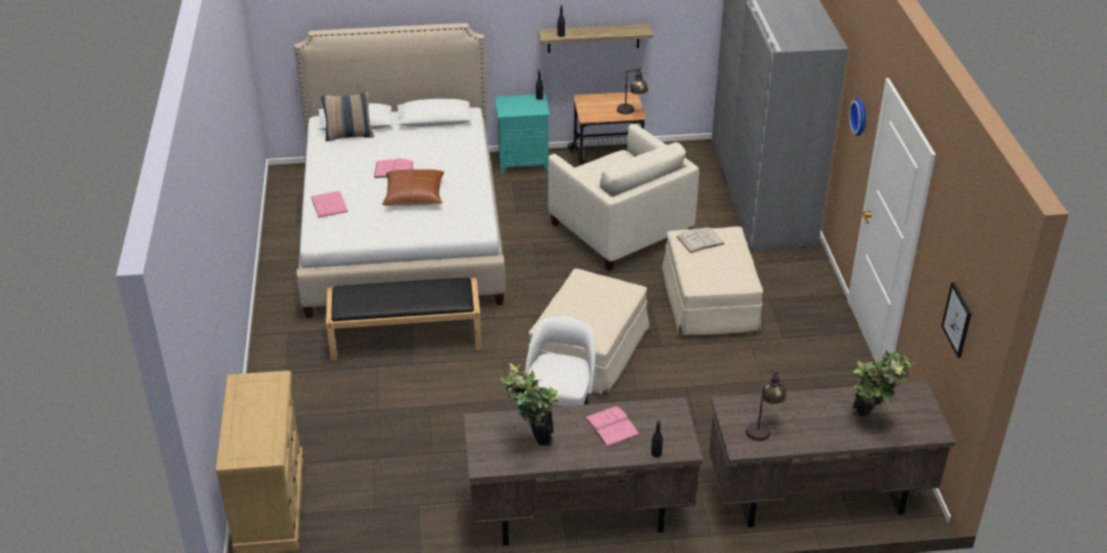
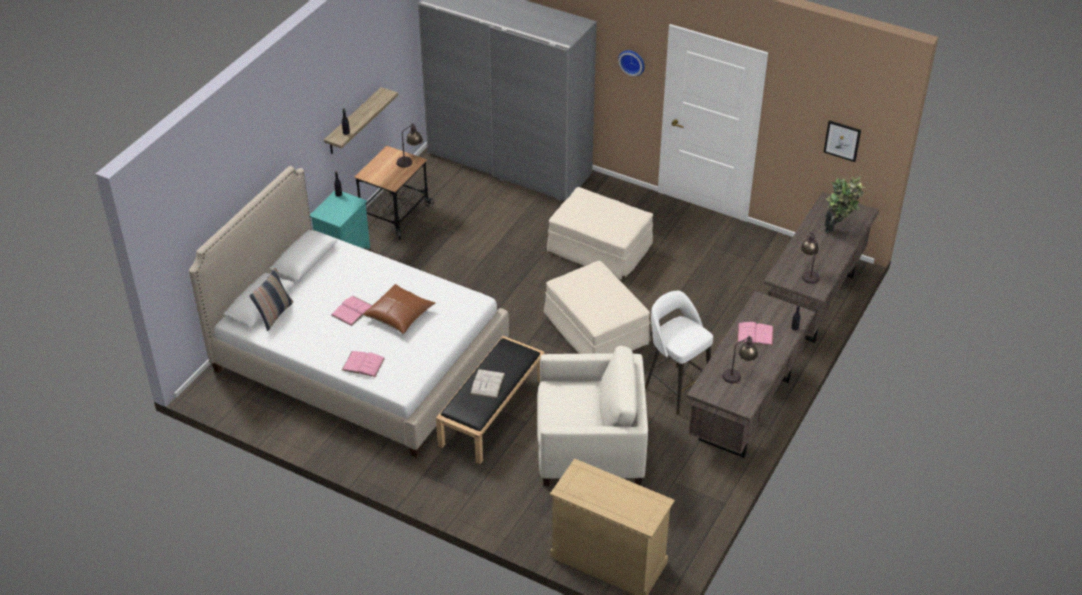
camera: 55 degrees left, 5 degrees up
potted plant [500,363,559,446] -> table lamp [722,335,758,384]
beige armchair [548,124,699,271] -> beige armchair moved to [537,346,648,486]
white book [676,227,724,253] -> white book moved to [470,369,505,398]

